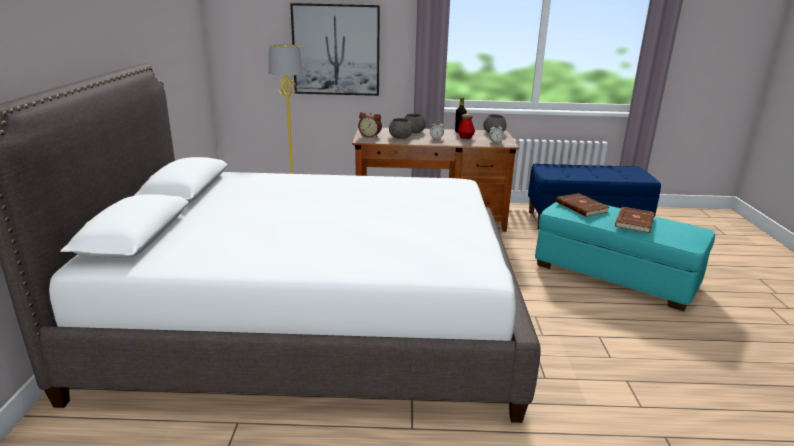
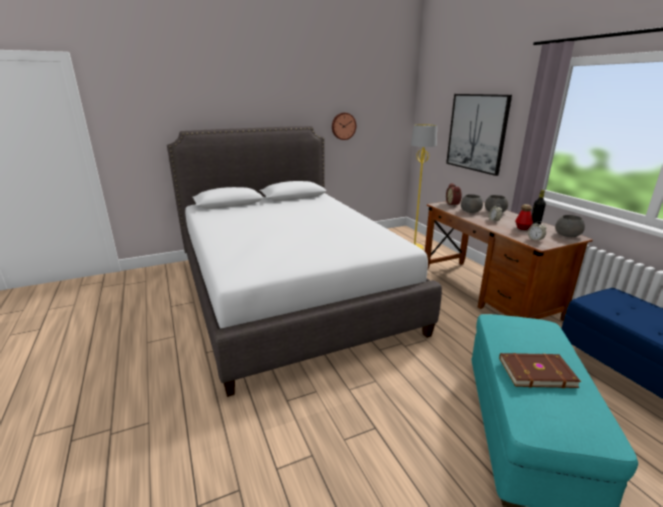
camera: 65 degrees right, 0 degrees up
brown book [556,193,610,217] -> none
none -> wall clock [332,113,356,140]

